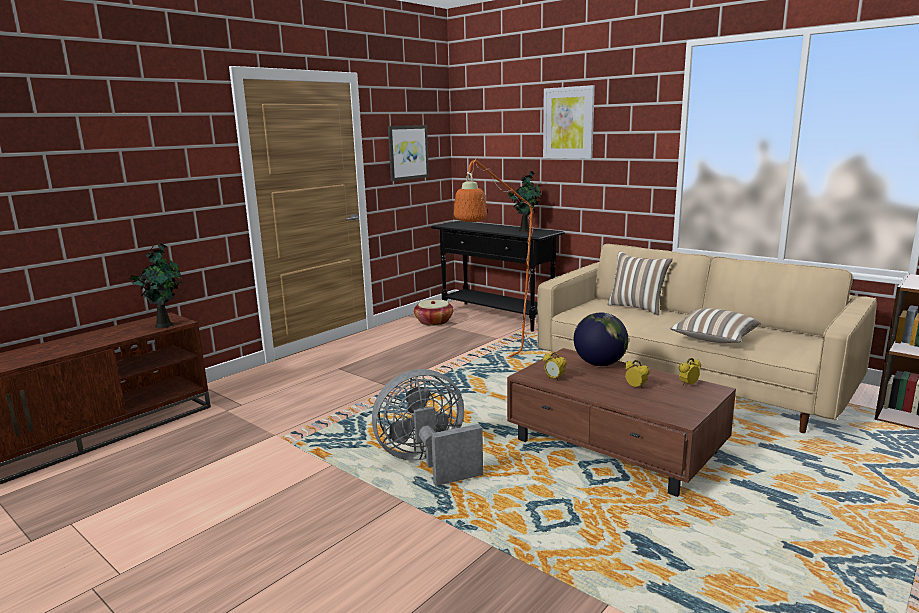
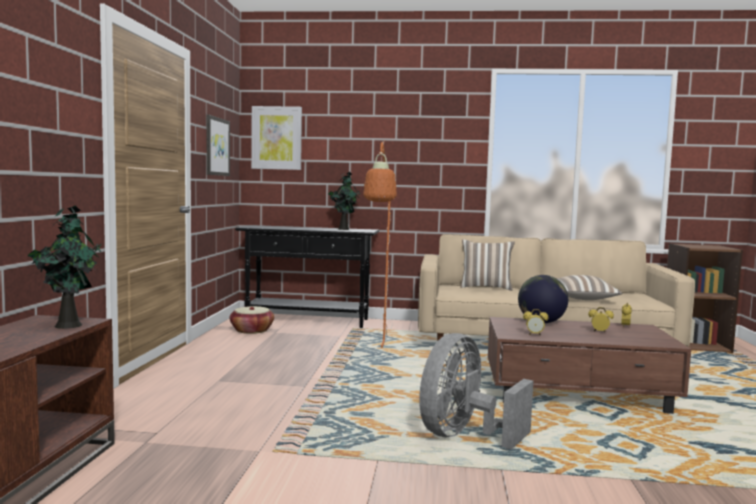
camera: 35 degrees left, 10 degrees down
picture [543,85,595,159] -> picture moved to [251,106,302,170]

